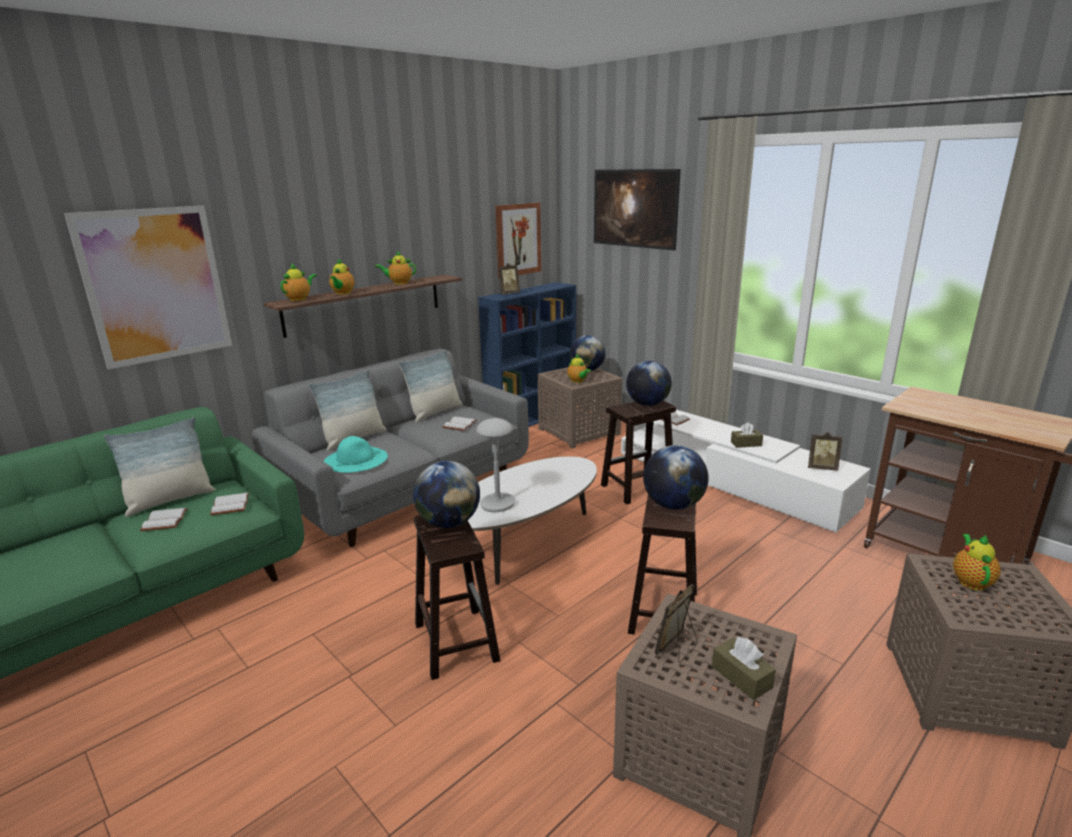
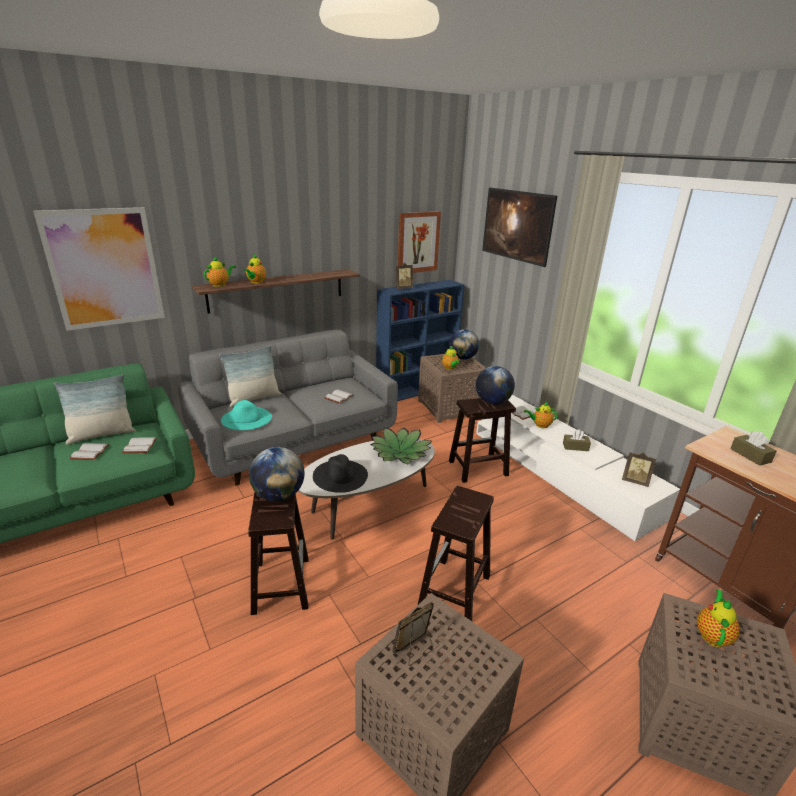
camera: 10 degrees right, 5 degrees up
teapot [375,251,416,285] -> teapot moved to [524,402,558,428]
pillow [399,350,462,423] -> none
grey table lamp [476,418,516,513] -> black hat [313,454,368,493]
globe [643,445,709,510] -> none
brown tissue box [712,636,776,700] -> brown tissue box moved to [730,431,777,466]
none -> potted plant [370,427,432,464]

